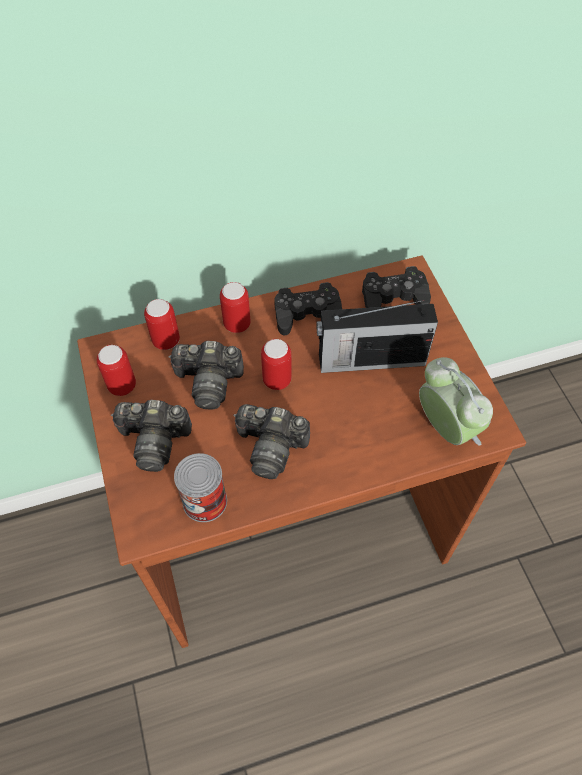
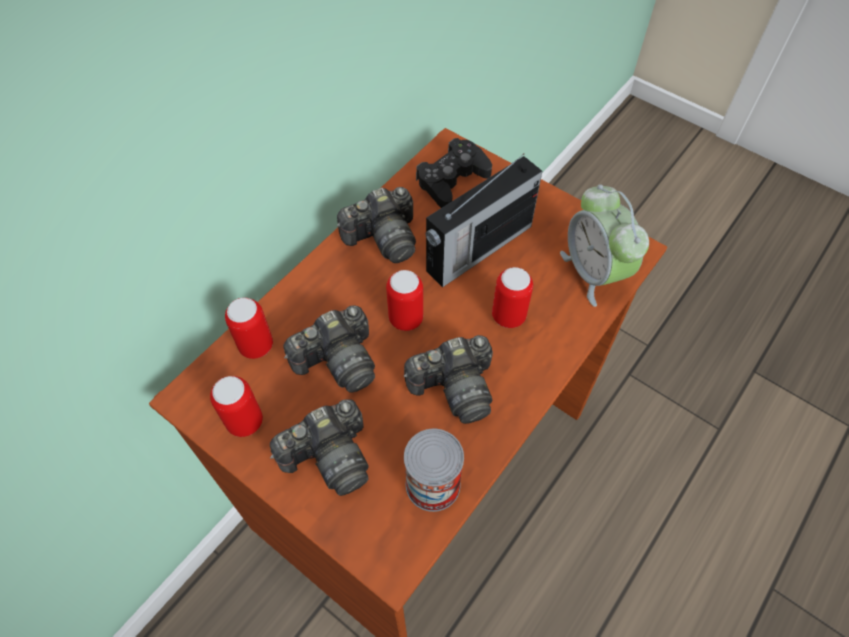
camera: 35 degrees left, 0 degrees up
can [220,282,251,333] -> can moved to [492,267,533,328]
black game controller [274,282,342,336] -> camera [337,187,416,263]
alarm clock [419,357,493,446] -> alarm clock turned 135 degrees counterclockwise [560,184,649,307]

